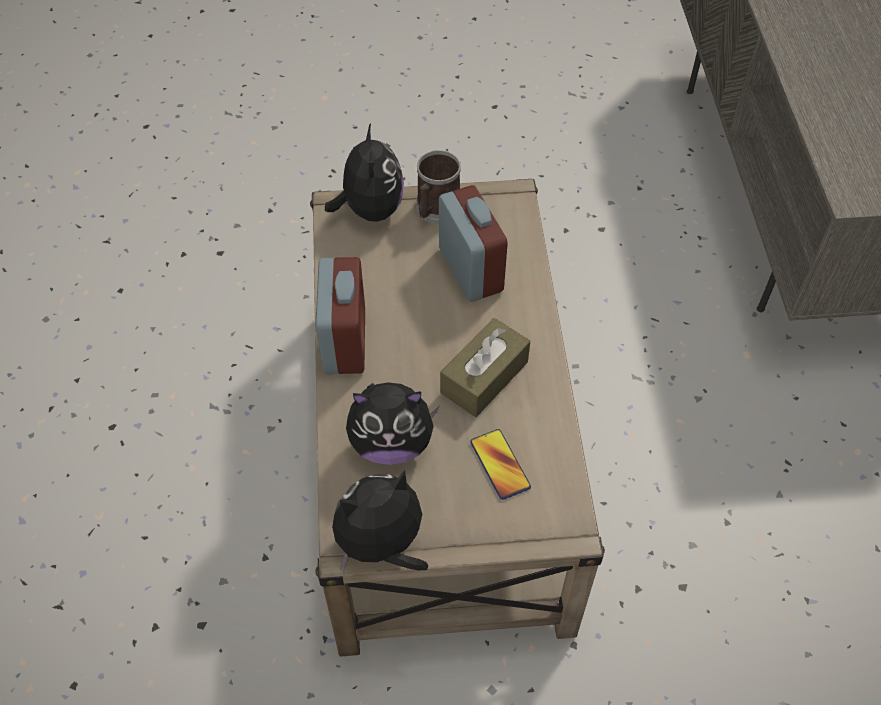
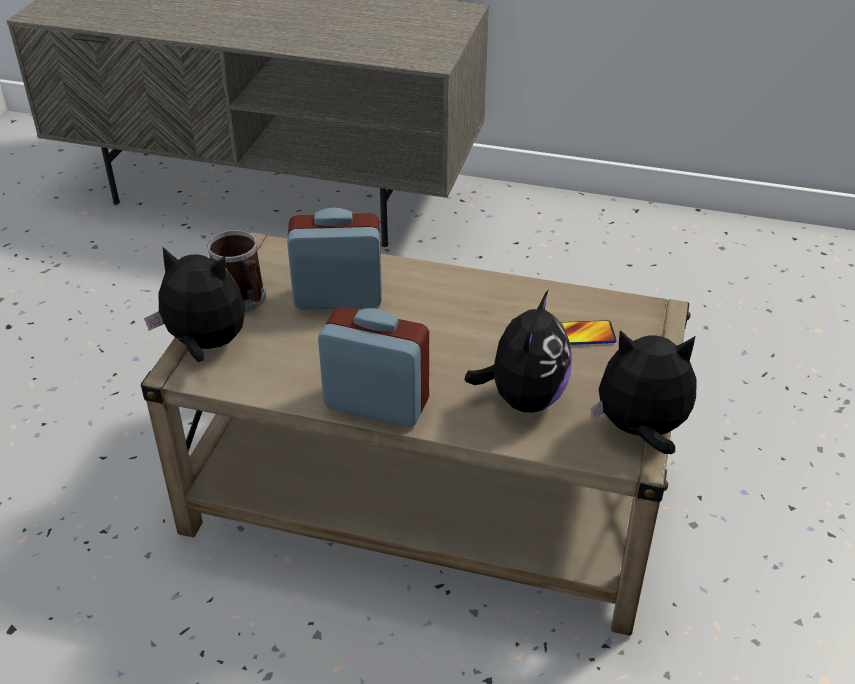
camera: 70 degrees left, 15 degrees down
plush toy [332,470,428,573] -> plush toy turned 105 degrees clockwise [590,330,697,454]
brown tissue box [440,318,530,417] -> none

